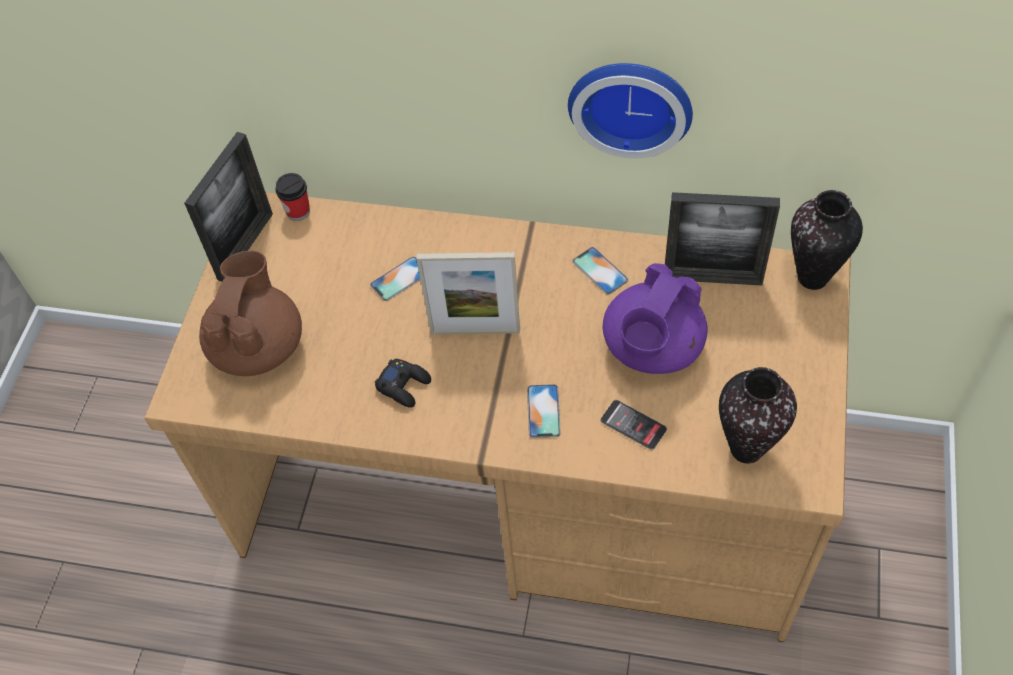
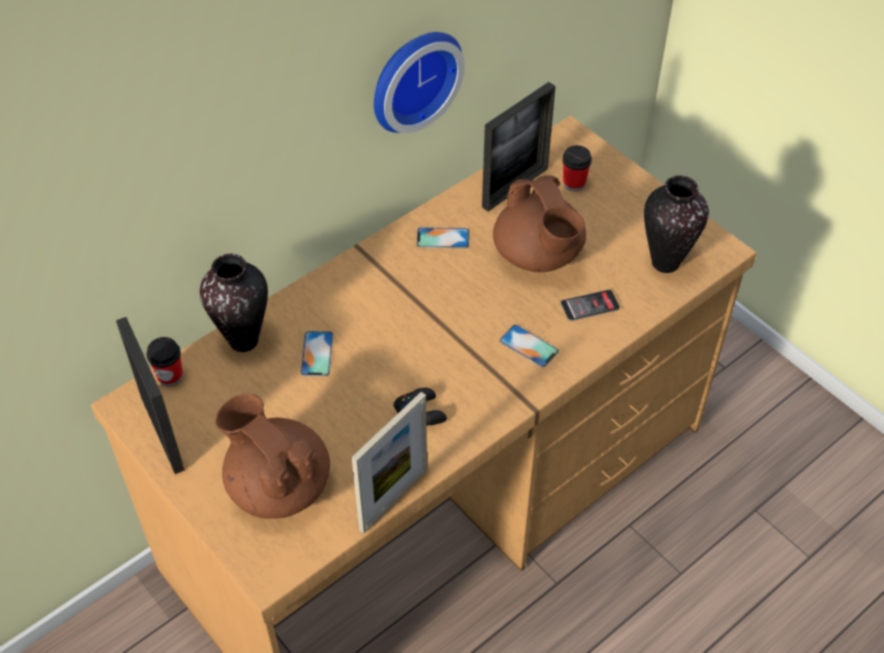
camera: 55 degrees left, 5 degrees down
picture frame [417,252,520,335] -> picture frame moved to [352,392,427,534]
purple teapot [603,263,707,374] -> brown teapot [493,175,586,272]
vase [791,190,863,290] -> vase moved to [200,254,268,352]
none -> cup [562,145,592,192]

